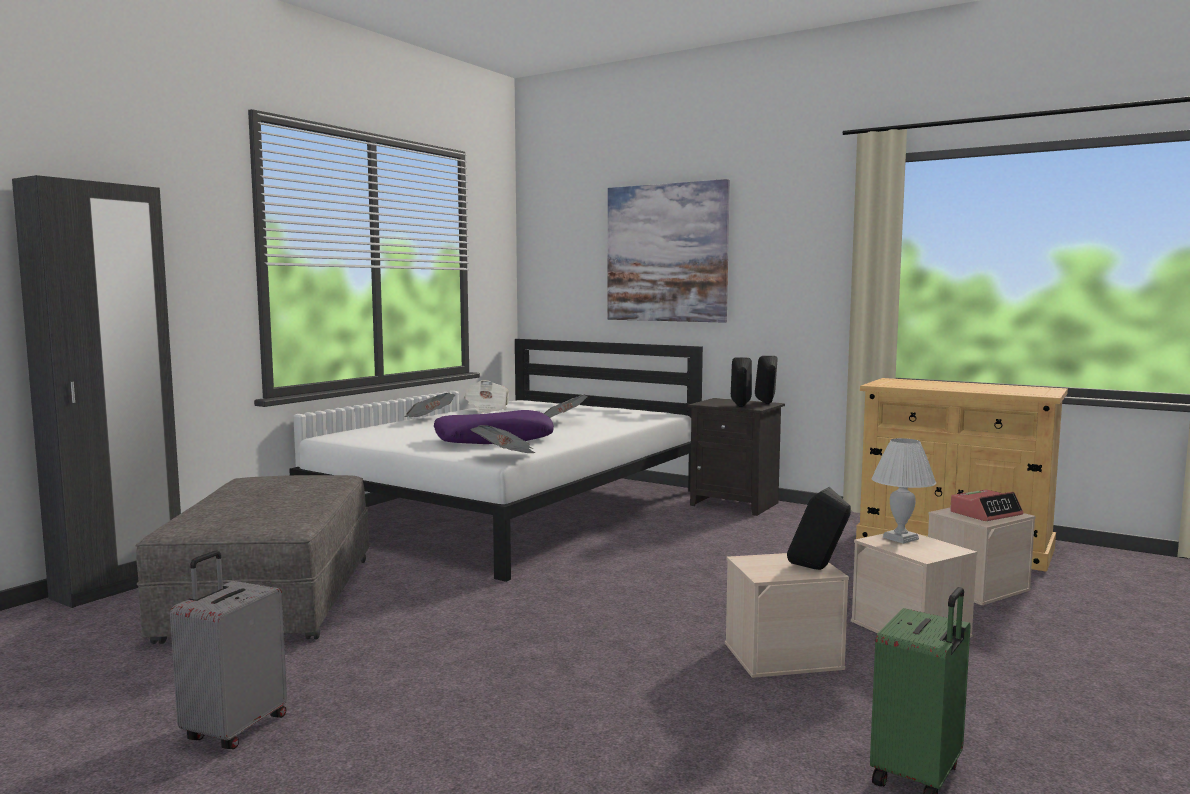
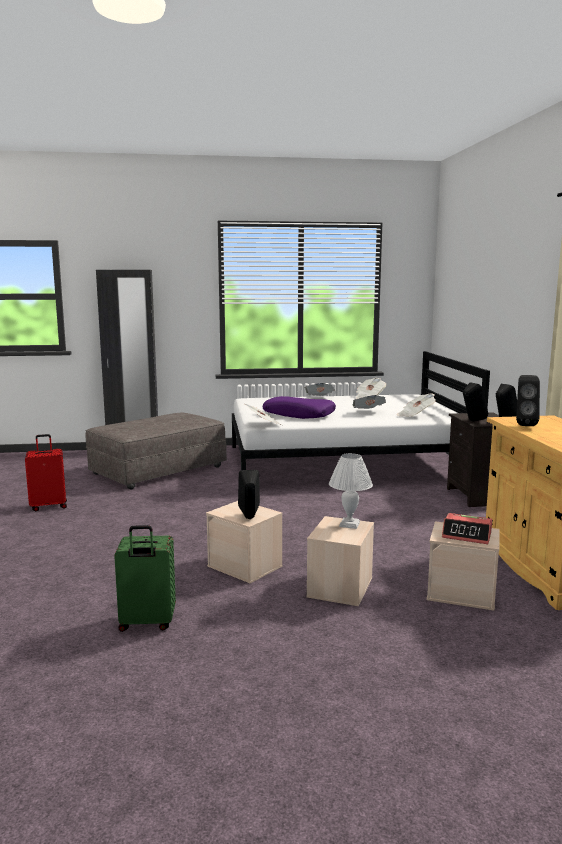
camera: 50 degrees right, 5 degrees up
grey suitcase [170,551,287,749] -> red suitcase [25,434,67,511]
picture [608,179,730,323] -> none
none -> newspaper [397,393,436,417]
none -> black speaker [516,375,540,426]

